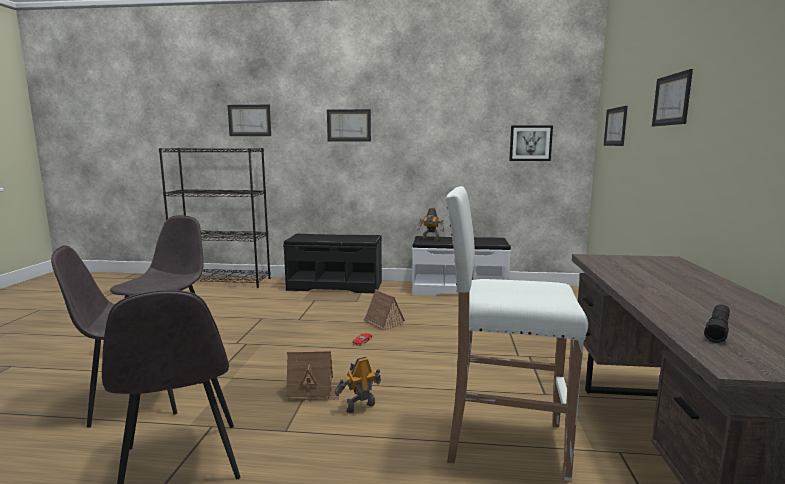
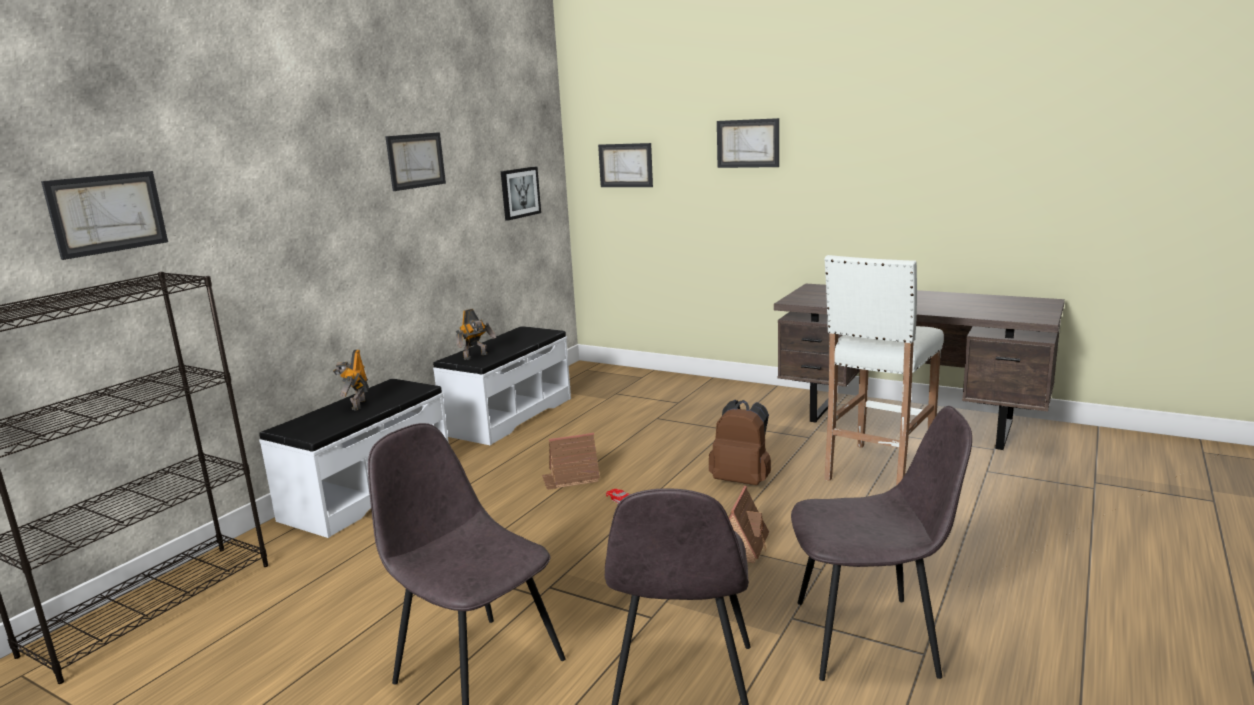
camera: 65 degrees left, 5 degrees up
black bench [283,234,382,293] -> white bench [259,379,449,538]
picture [327,109,371,142] -> picture moved to [385,132,446,191]
toy robot [335,357,381,413] -> toy robot moved to [333,349,369,411]
black flashlight [704,304,730,343] -> none
none -> brown backpack [709,400,771,485]

